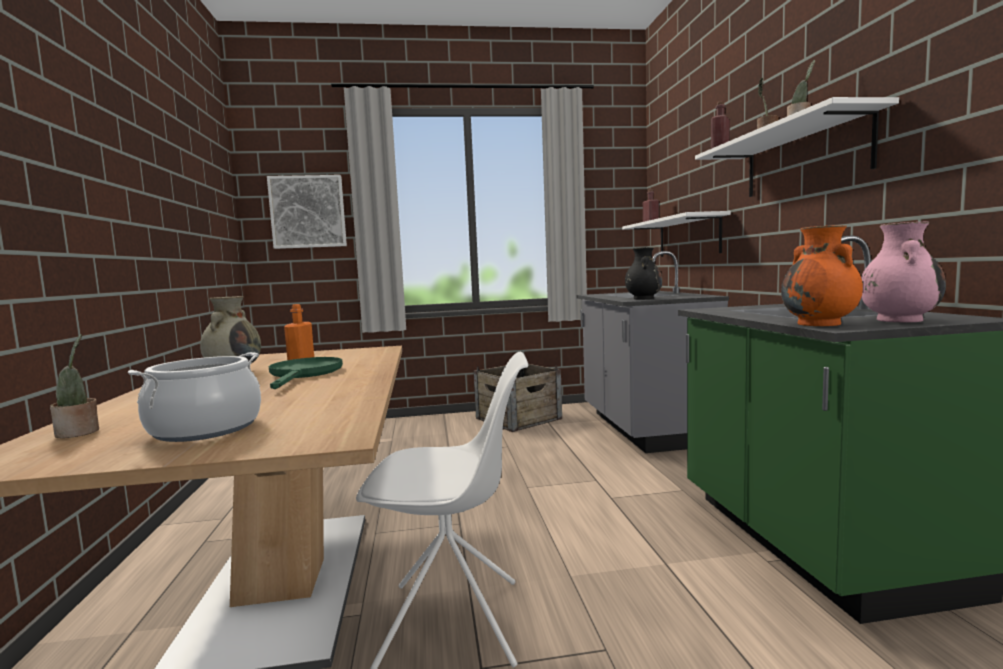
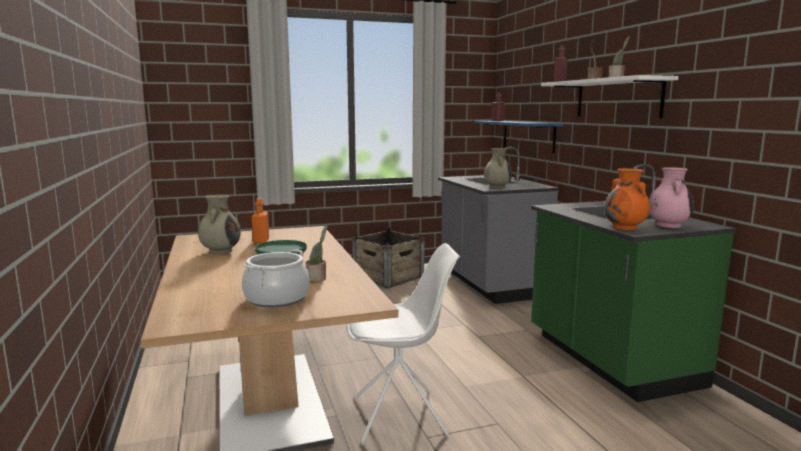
camera: 10 degrees left, 5 degrees up
potted plant [50,334,99,438] -> potted plant moved to [306,225,328,282]
picture [267,175,347,249] -> none
white shelf [622,211,731,257] -> blue shelf [474,121,563,154]
black vase [625,247,662,299] -> beige vase [484,148,512,189]

